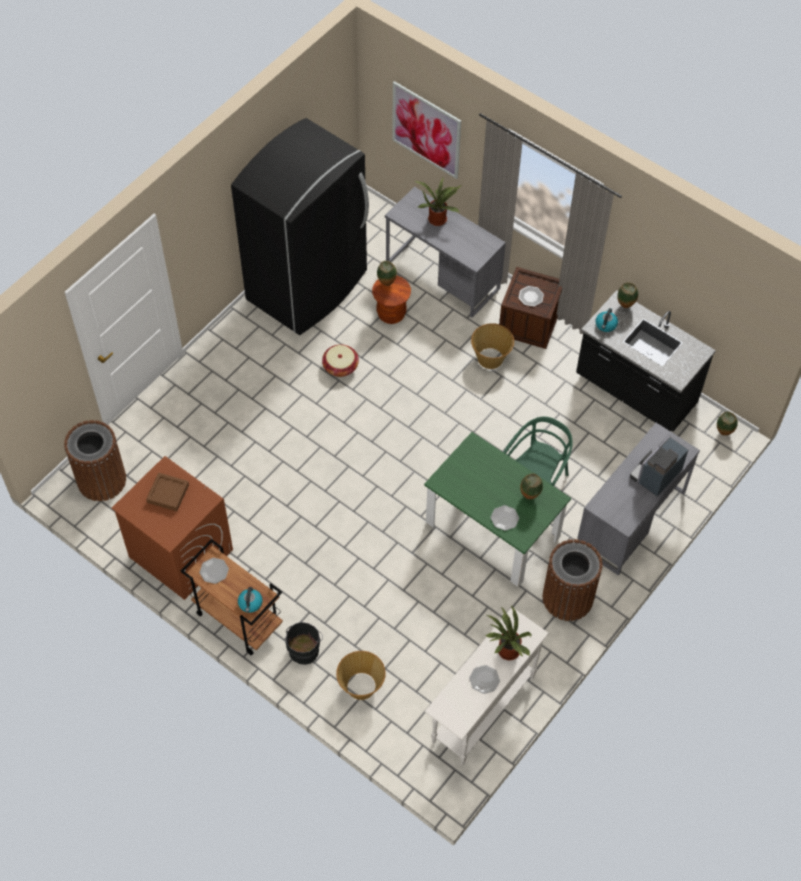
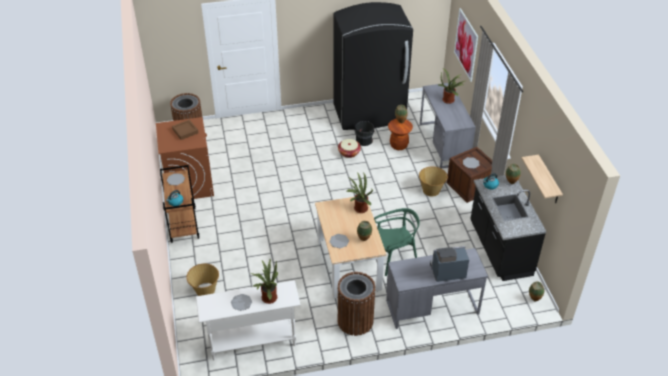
camera: 40 degrees right, 15 degrees down
black bucket [286,622,323,665] -> black bucket moved to [355,121,376,146]
green dining table [424,432,571,587] -> beige dining table [315,197,387,298]
none -> potted plant [347,172,373,213]
none -> shelf [521,155,563,203]

